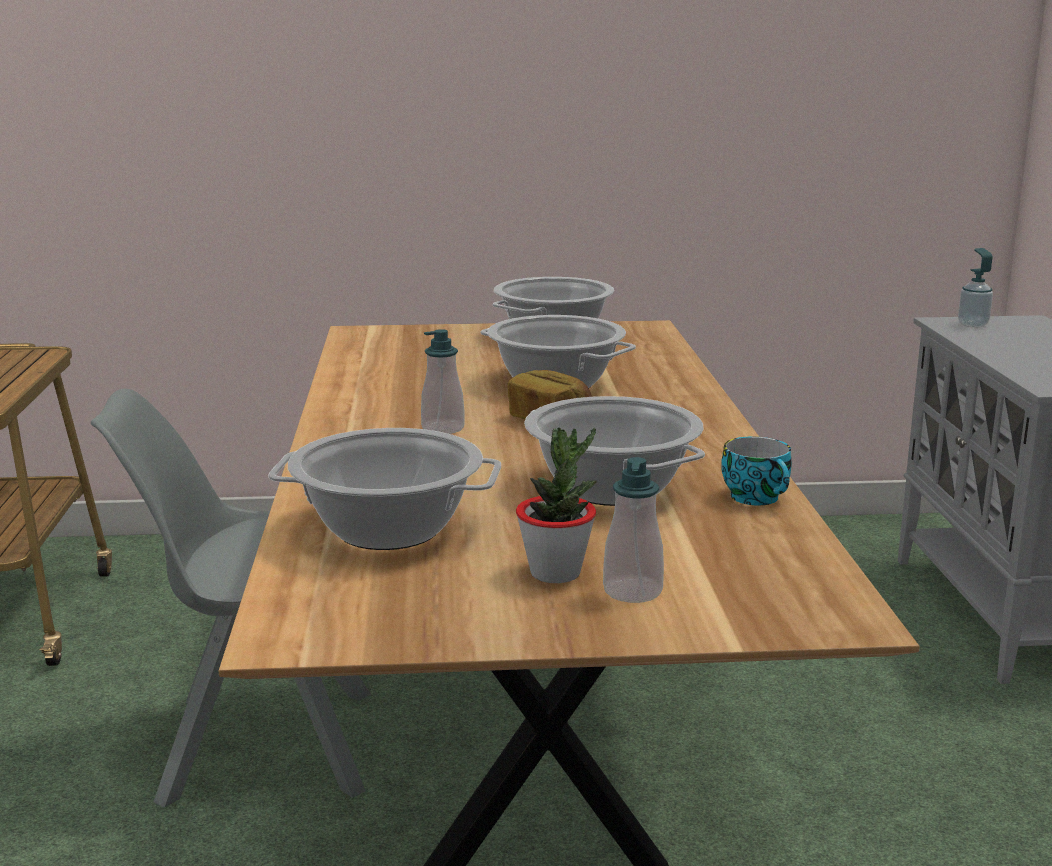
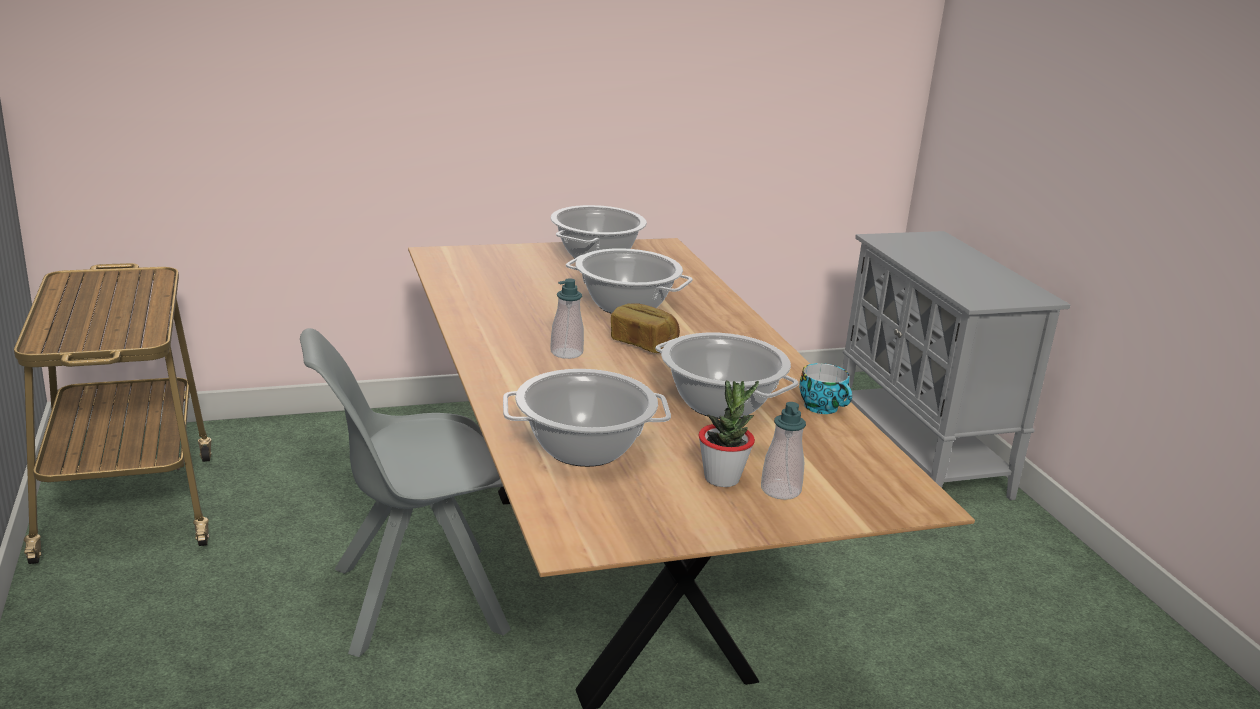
camera: 15 degrees left, 5 degrees up
soap dispenser [958,248,993,328] -> none

